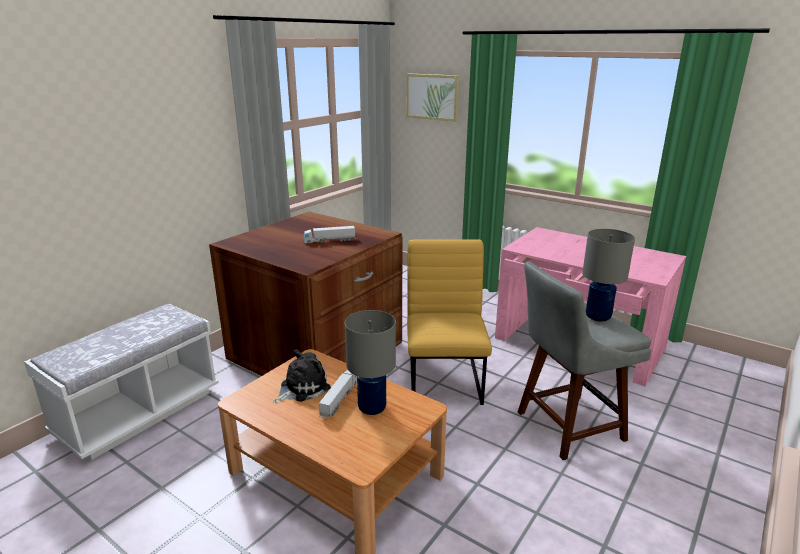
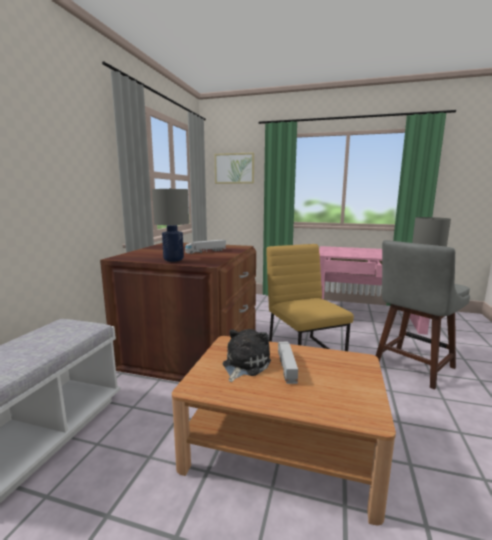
camera: 20 degrees left, 10 degrees down
grey table lamp [345,310,396,415] -> grey table lamp moved to [152,188,189,262]

